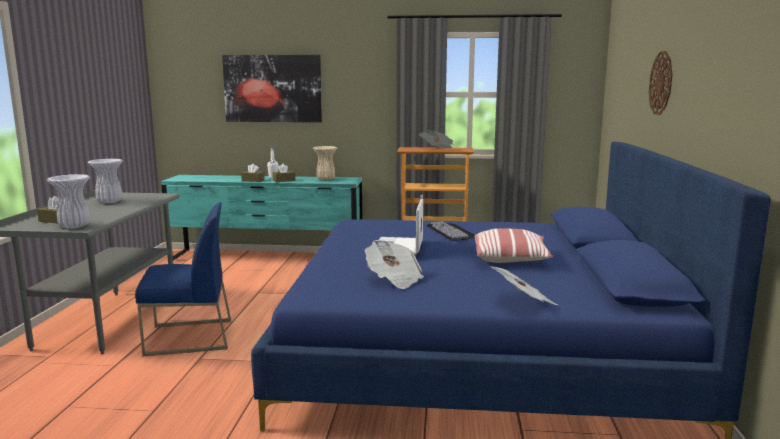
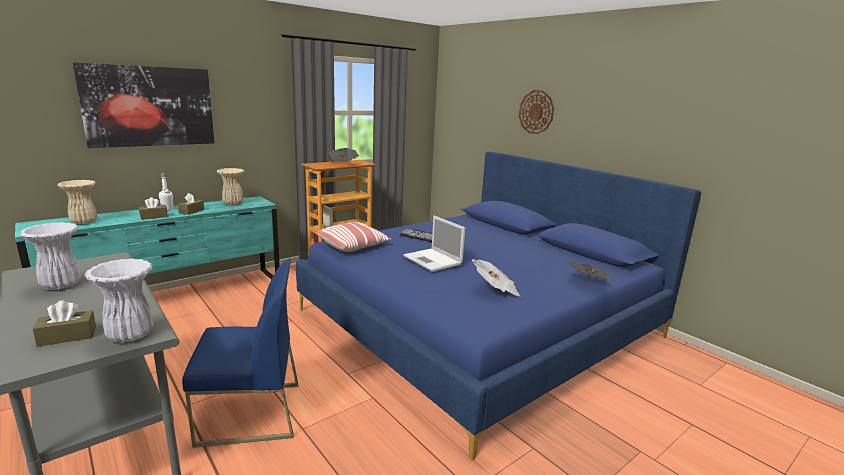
camera: 45 degrees left, 5 degrees up
blue chair [135,202,231,356] -> blue chair turned 45 degrees clockwise [182,259,299,448]
pillow [475,228,553,263] -> pillow moved to [316,222,391,252]
none -> beige vase [58,180,97,224]

